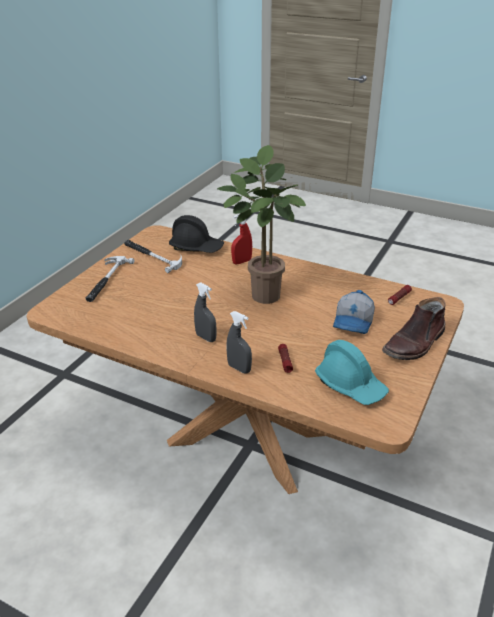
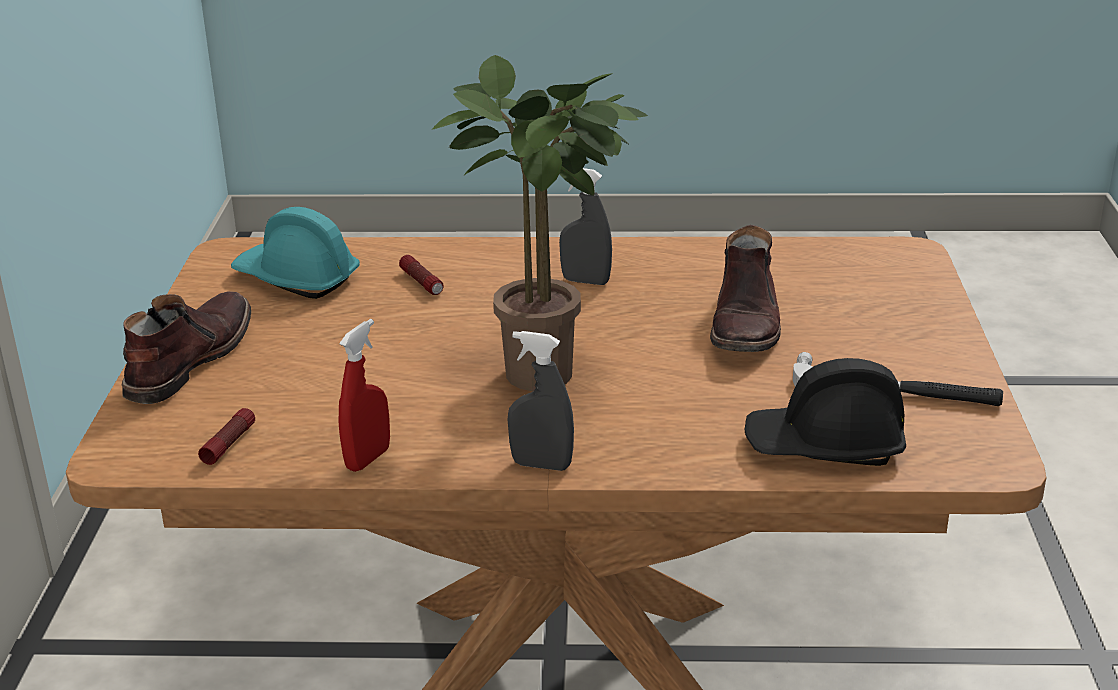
camera: 155 degrees right, 5 degrees down
hammer [86,256,134,302] -> none
grey spray bottle [226,311,252,374] -> grey spray bottle moved to [508,331,574,471]
red spray bottle [231,214,252,264] -> red spray bottle moved to [339,319,390,472]
cap [333,290,375,334] -> none
none -> brown boot [710,225,781,352]

